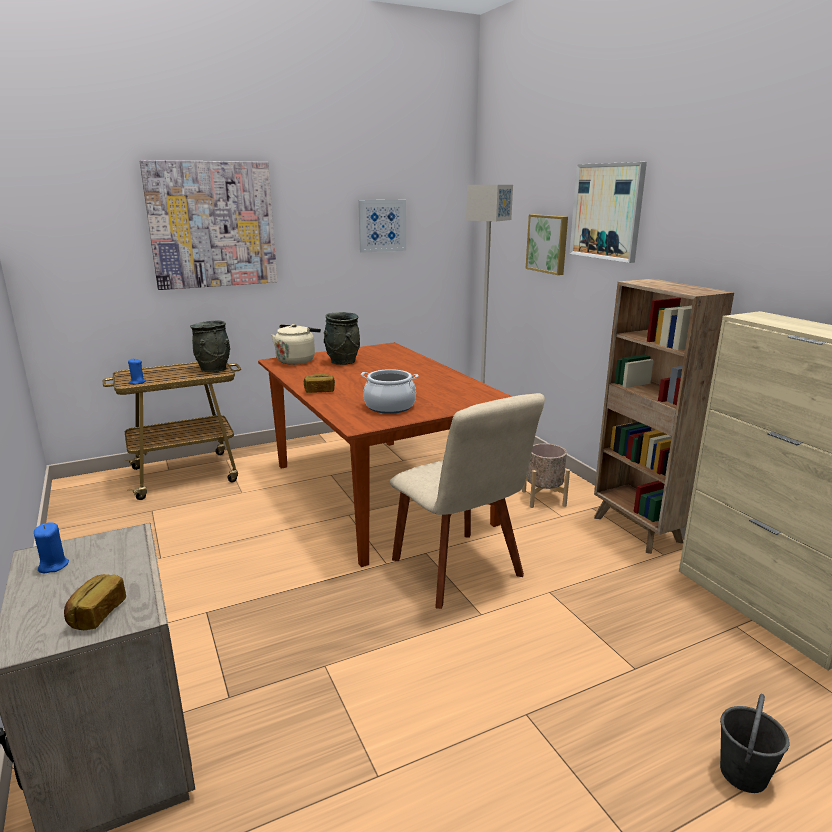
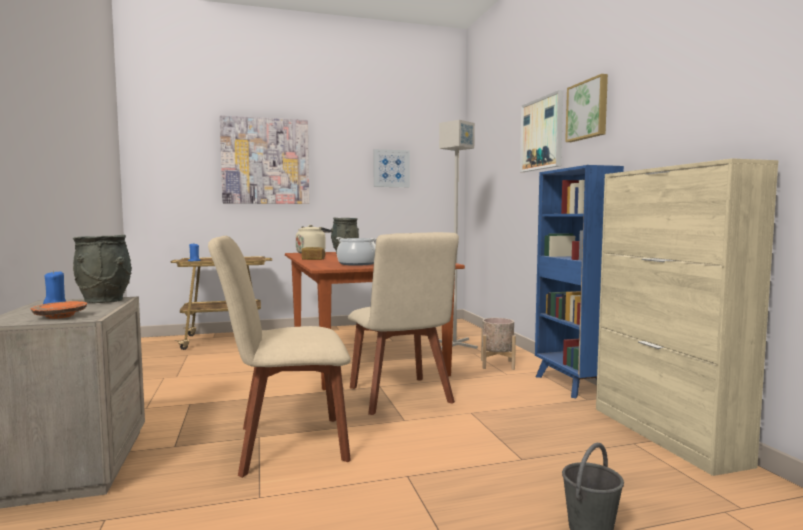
camera: 10 degrees right, 15 degrees down
bread [64,574,126,630] -> orange plate [31,301,87,319]
grey vase [190,320,230,372] -> grey vase moved to [73,235,132,303]
picture [526,214,568,275] -> picture moved to [565,74,608,142]
brown bookcase [594,279,734,554] -> blue bookcase [535,165,624,398]
none -> beige chair [208,236,351,478]

